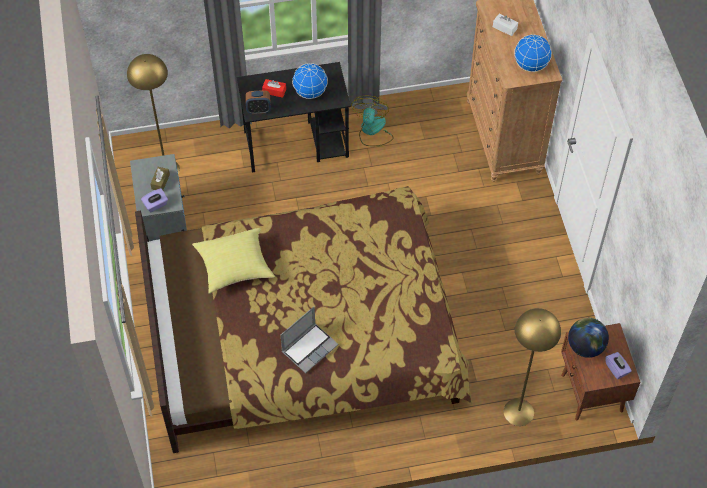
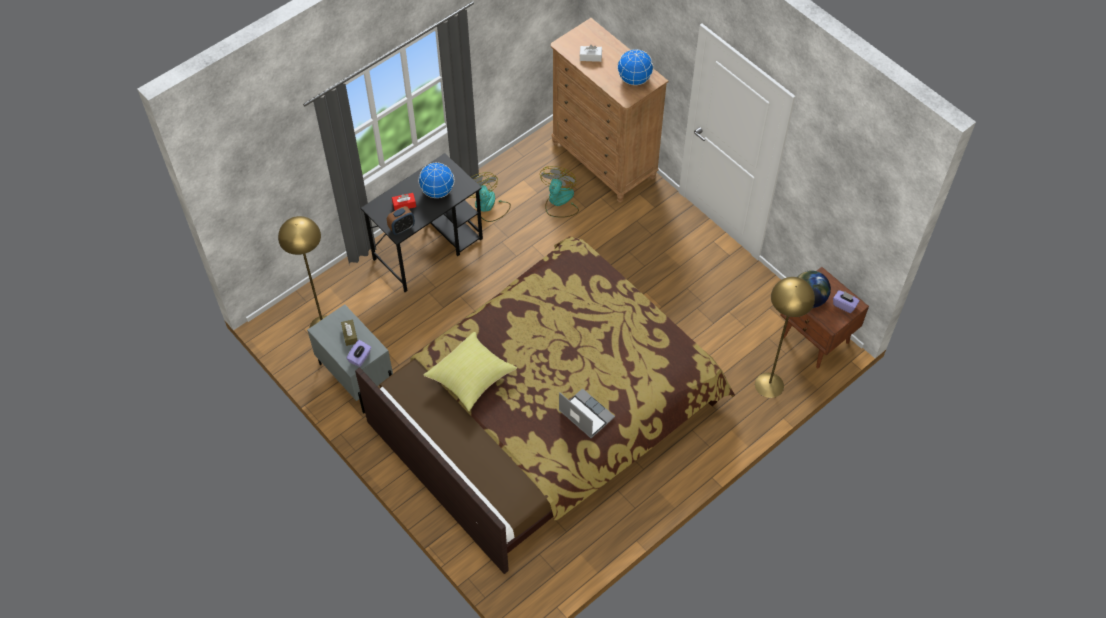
camera: 30 degrees left, 0 degrees up
laptop [281,307,338,373] -> laptop turned 60 degrees counterclockwise [559,388,615,438]
none -> fan [540,166,579,218]

